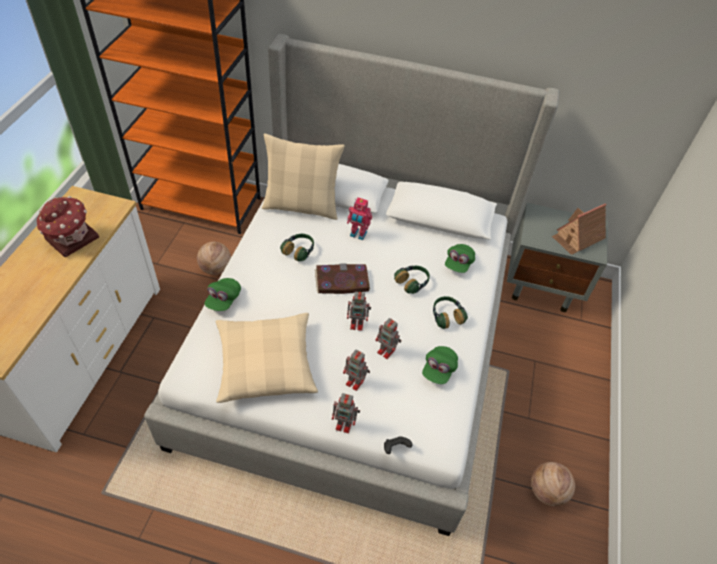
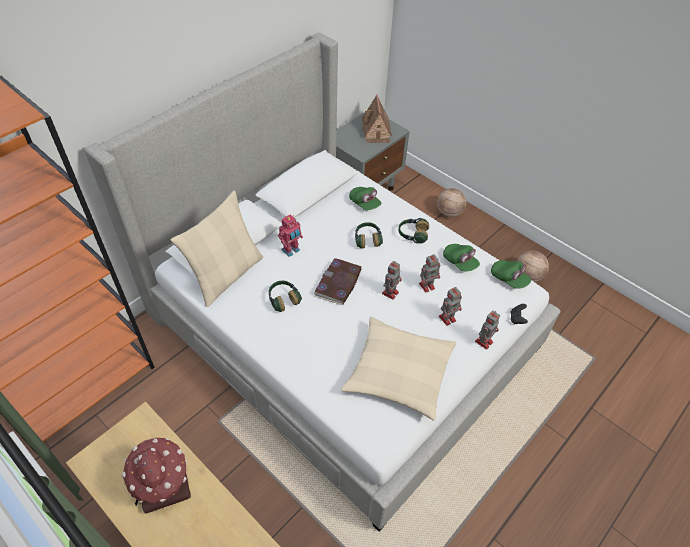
camera: 60 degrees left, 0 degrees up
basketball [197,242,231,275] -> basketball moved to [437,188,467,217]
green cap [205,278,241,311] -> green cap moved to [491,260,531,289]

